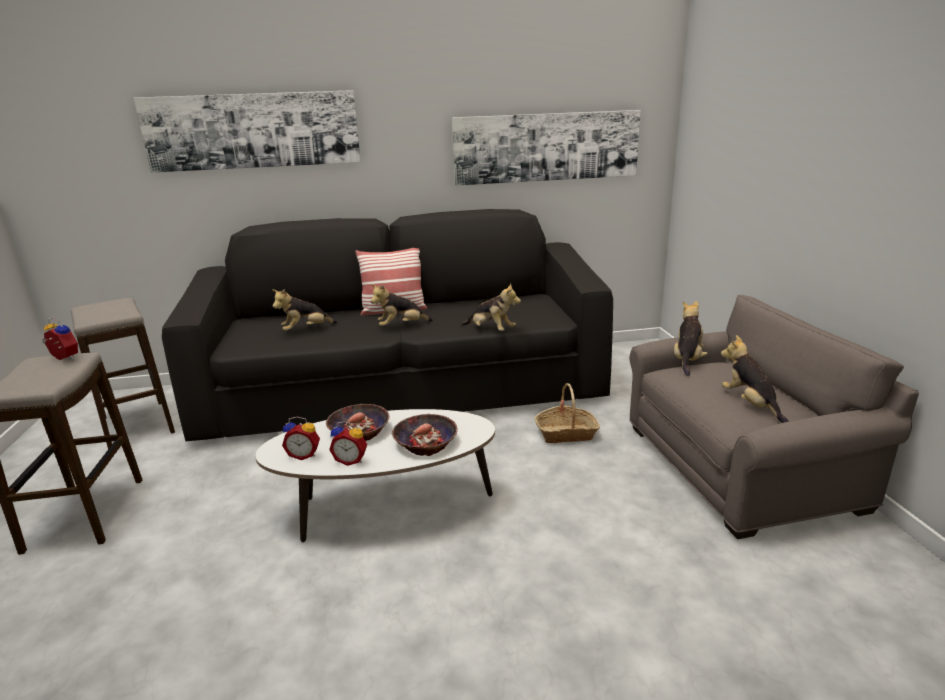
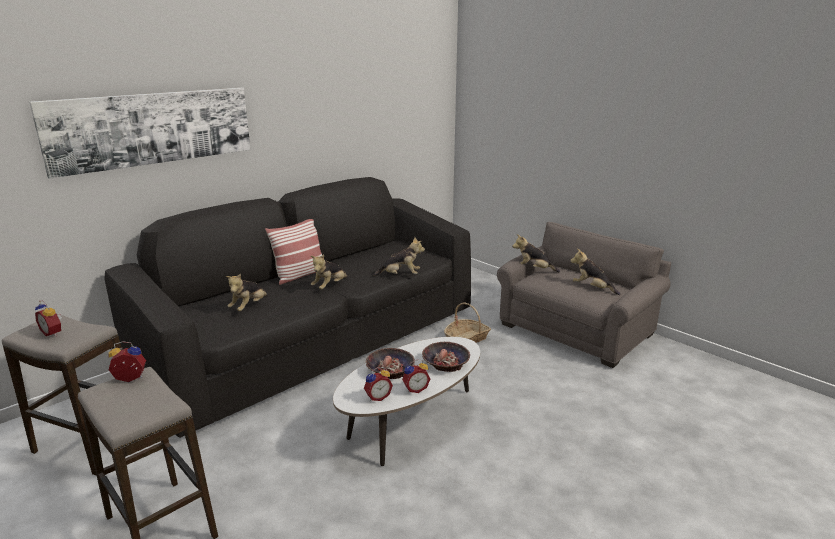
camera: 35 degrees left, 0 degrees up
picture [452,110,641,186] -> none
plush toy [674,301,708,376] -> plush toy turned 60 degrees counterclockwise [512,234,560,273]
none -> alarm clock [35,301,62,337]

